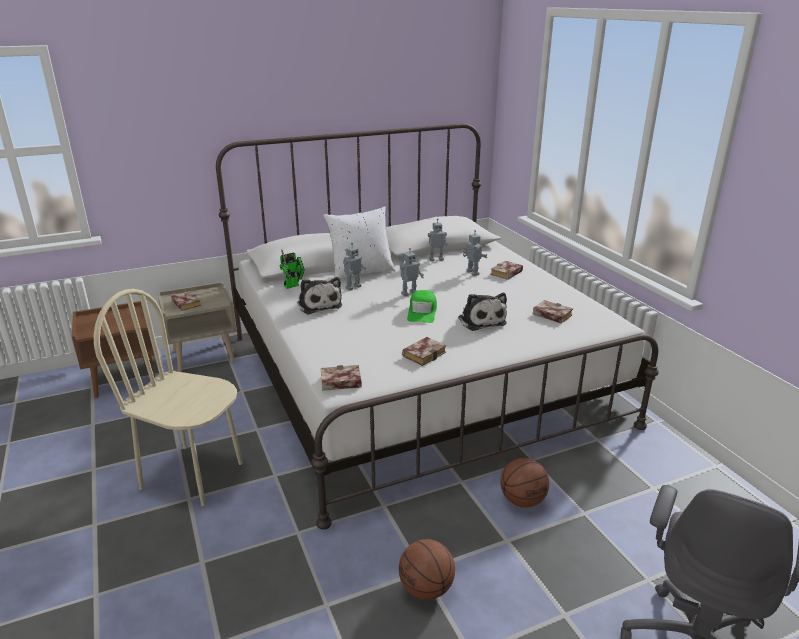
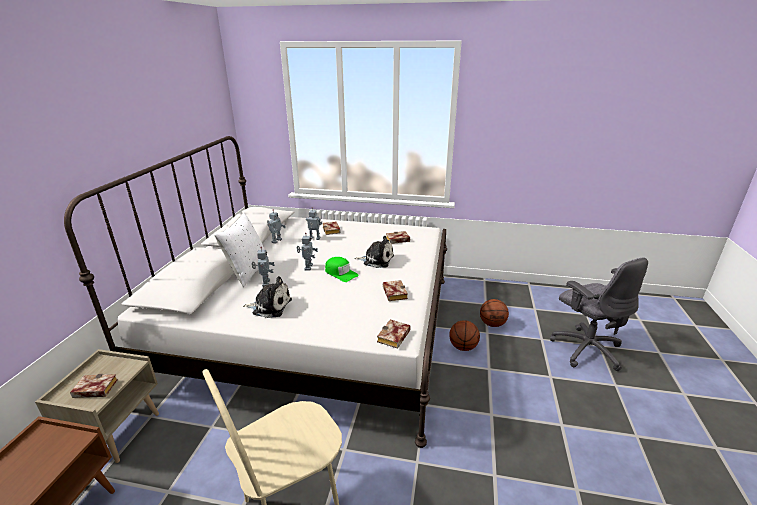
camera: 55 degrees left, 0 degrees up
toy robot [279,249,305,289] -> none
basketball [399,539,455,600] -> basketball moved to [480,299,509,327]

